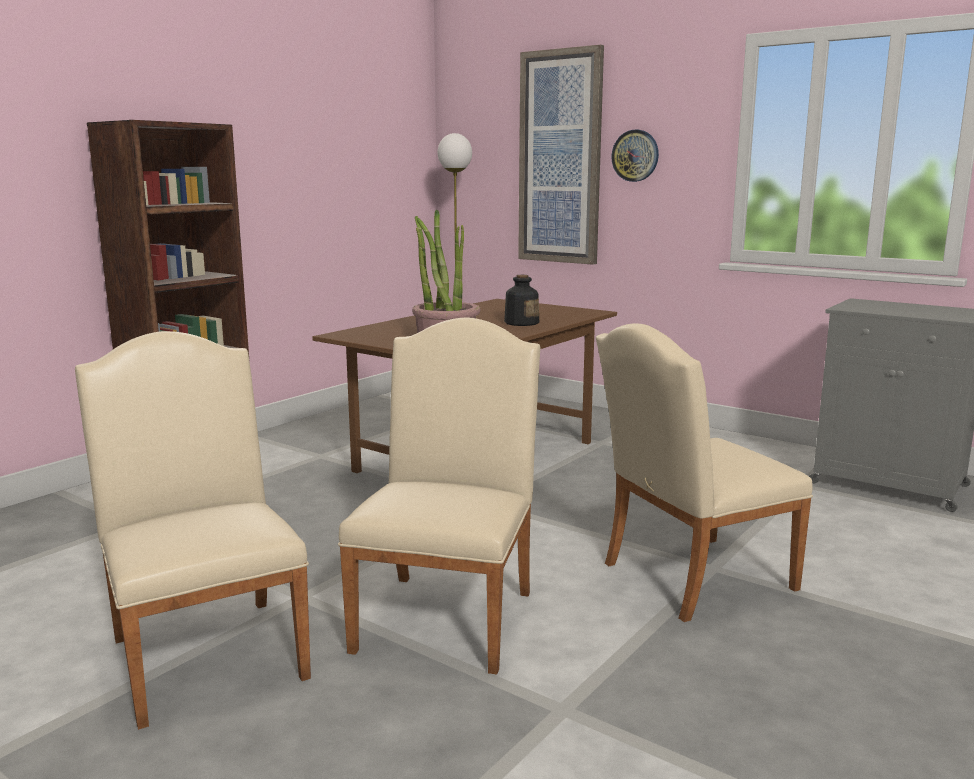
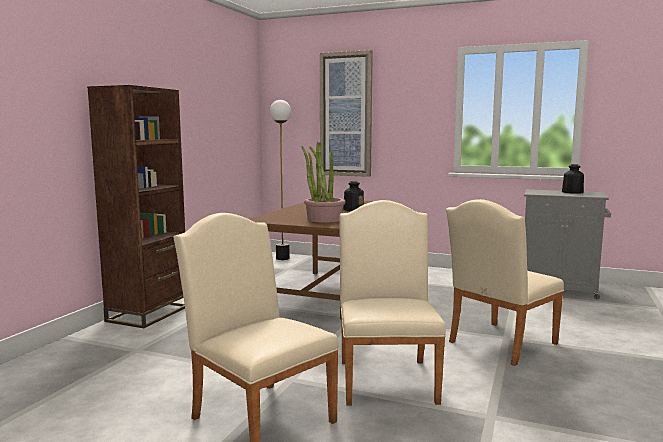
camera: 15 degrees left, 5 degrees down
wall clock [611,130,659,182] -> none
none -> bottle [562,164,584,194]

